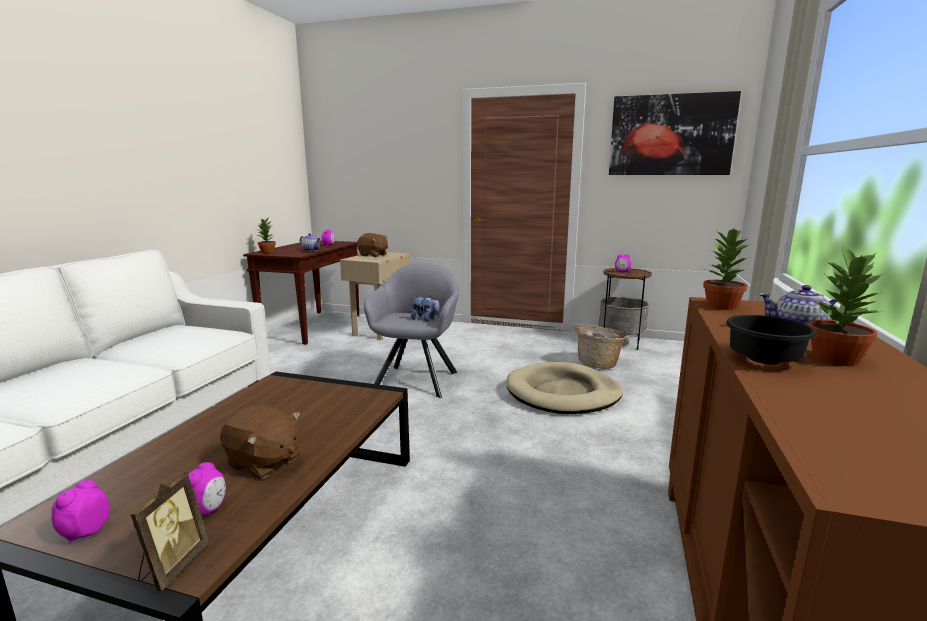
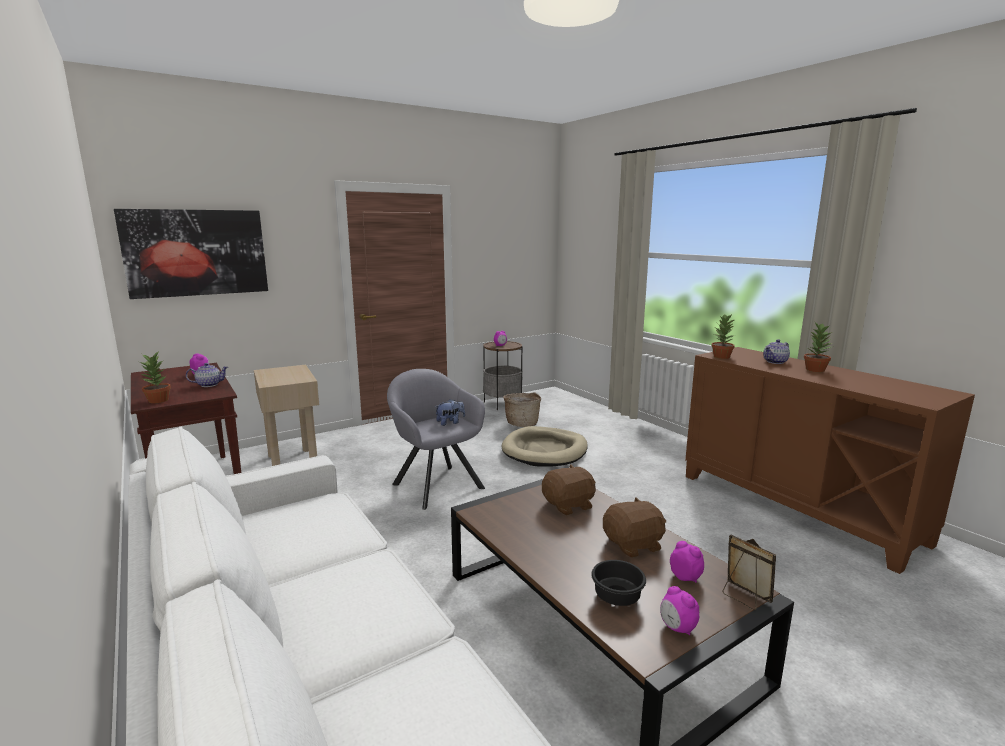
camera: 50 degrees left, 0 degrees up
brown plush toy [357,233,388,257] -> brown plush toy moved to [542,464,596,515]
picture [609,91,741,175] -> picture moved to [114,209,268,299]
black bowl [726,315,817,364] -> black bowl moved to [591,560,646,606]

